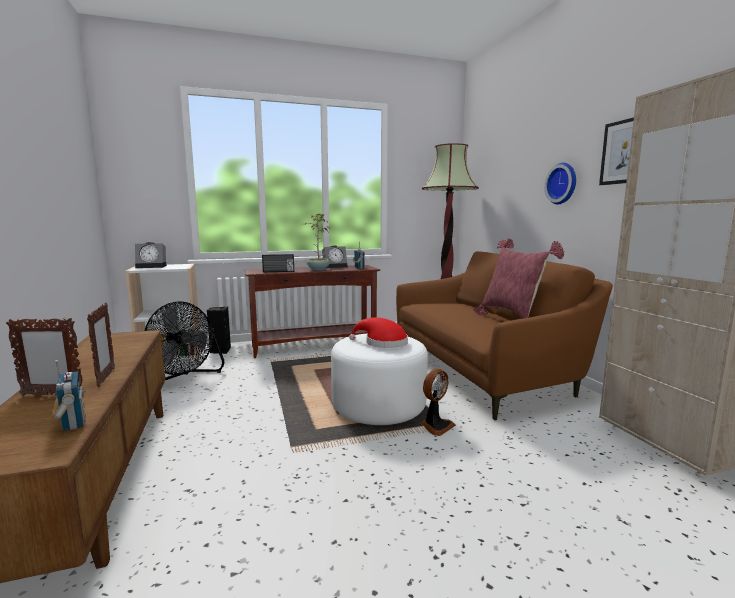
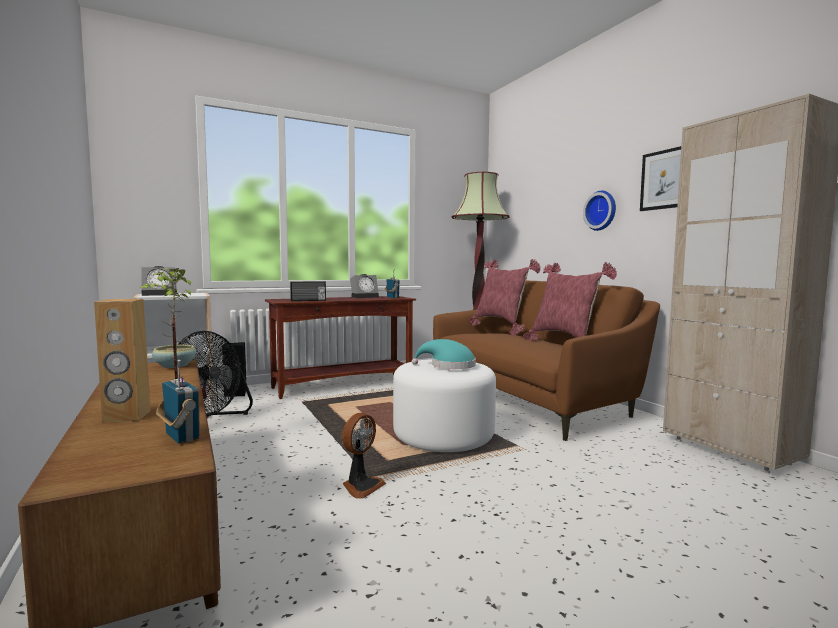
camera: 10 degrees left, 5 degrees down
picture frame [6,317,82,396] -> brown speaker [94,299,151,422]
potted plant [302,213,330,271] -> potted plant moved to [140,268,196,368]
red hat [349,317,408,348] -> turquoise hat [412,339,476,369]
fan [421,369,456,436] -> fan moved to [342,413,386,498]
none -> red pillow [470,259,541,336]

